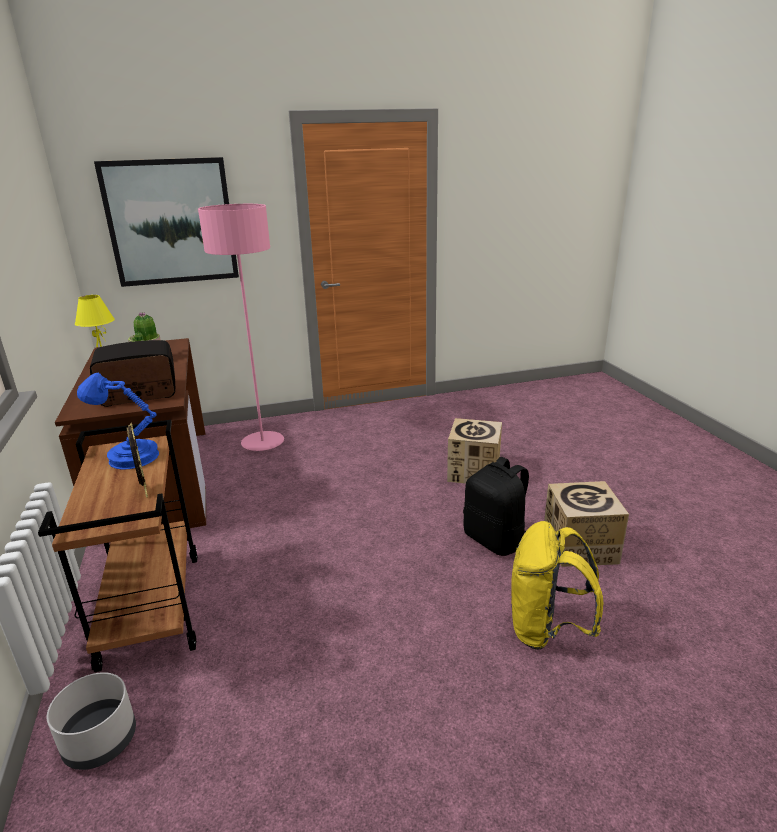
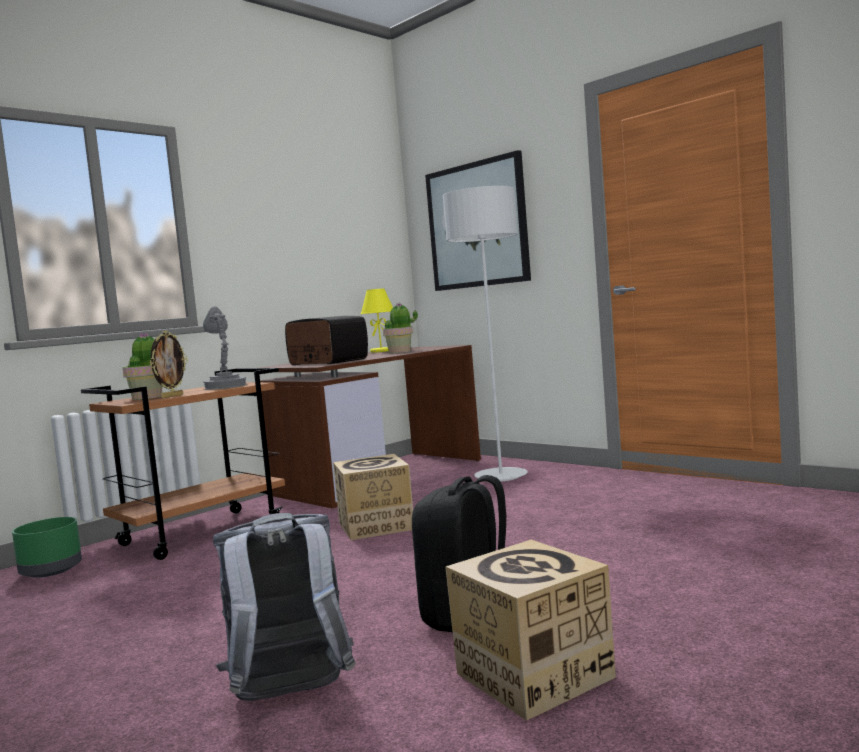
camera: 60 degrees right, 20 degrees down
grey planter [47,672,136,770] -> green planter [12,517,82,578]
blue table lamp [77,373,159,470] -> grey table lamp [203,306,247,390]
pink floor lamp [198,204,284,451] -> grey floor lamp [443,186,528,482]
cardboard box [447,418,502,484] -> cardboard box moved to [333,454,413,540]
yellow backpack [511,521,604,650] -> grey backpack [213,513,356,701]
none -> potted plant [122,333,162,400]

